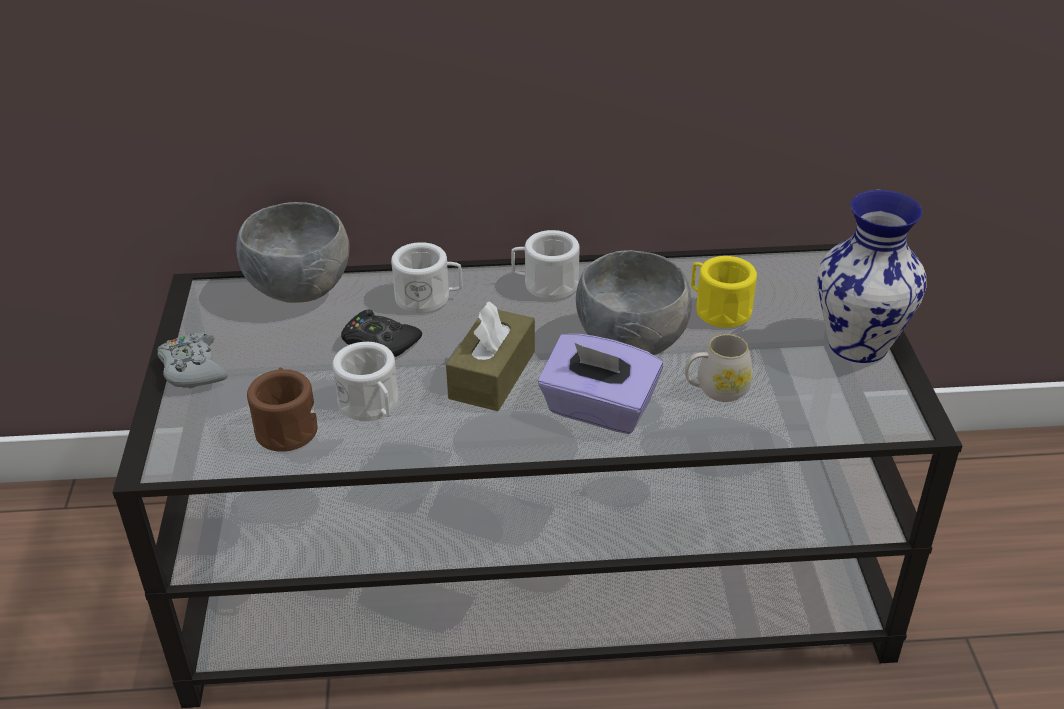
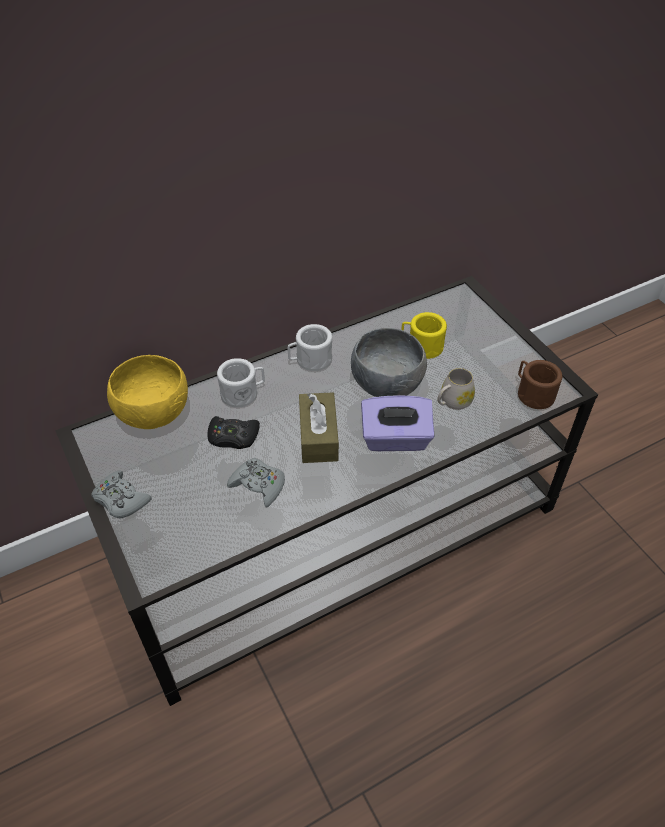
camera: 25 degrees left, 10 degrees up
grey bowl [236,202,350,303] -> yellow bowl [107,355,188,429]
brown mug [247,367,318,452] -> brown mug moved to [518,360,562,409]
white mug [332,342,398,421] -> grey game controller [227,458,285,508]
vase [817,190,927,363] -> none

